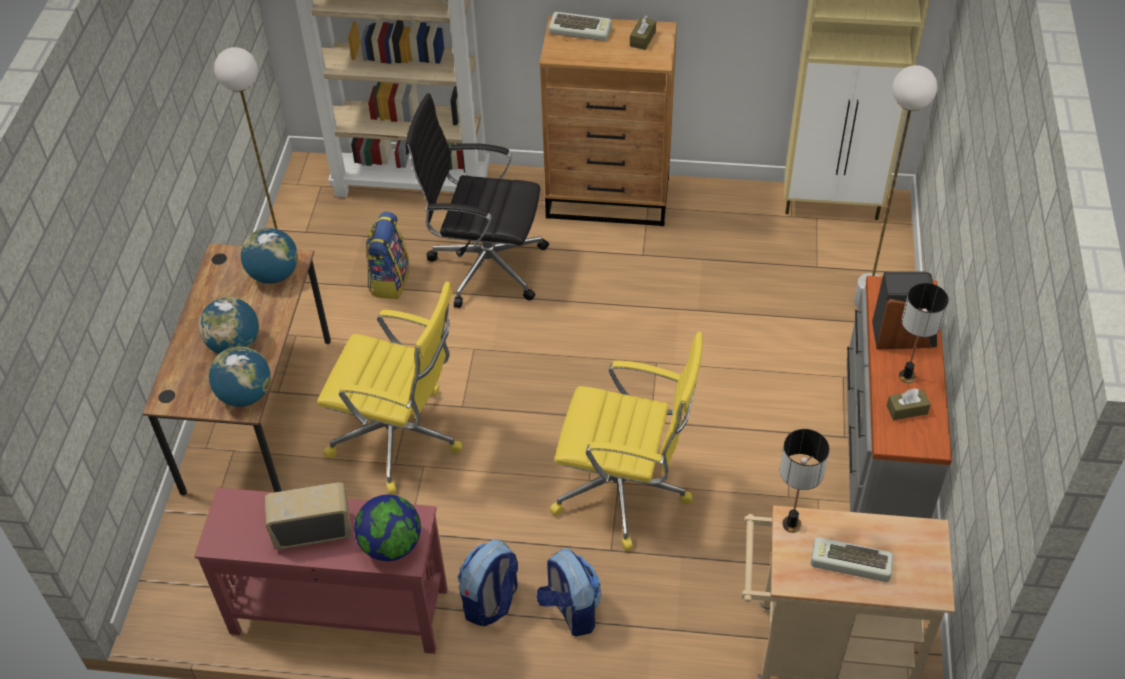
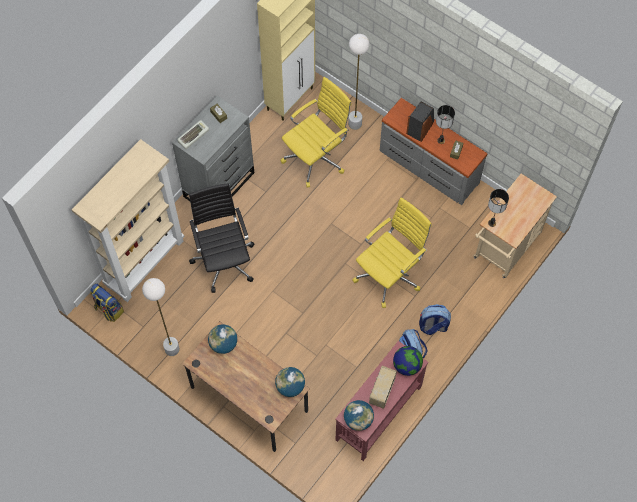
camera: 60 degrees left, 15 degrees up
globe [199,297,259,354] -> globe moved to [344,400,374,431]
yellow office chair [317,282,462,494] -> yellow office chair moved to [280,77,352,188]
backpack [366,212,409,299] -> backpack moved to [90,283,124,322]
black office chair [406,93,549,308] -> black office chair turned 120 degrees clockwise [189,183,255,293]
brown dresser [540,16,677,226] -> grey dresser [172,96,254,201]
keyboard [810,537,894,582] -> none

